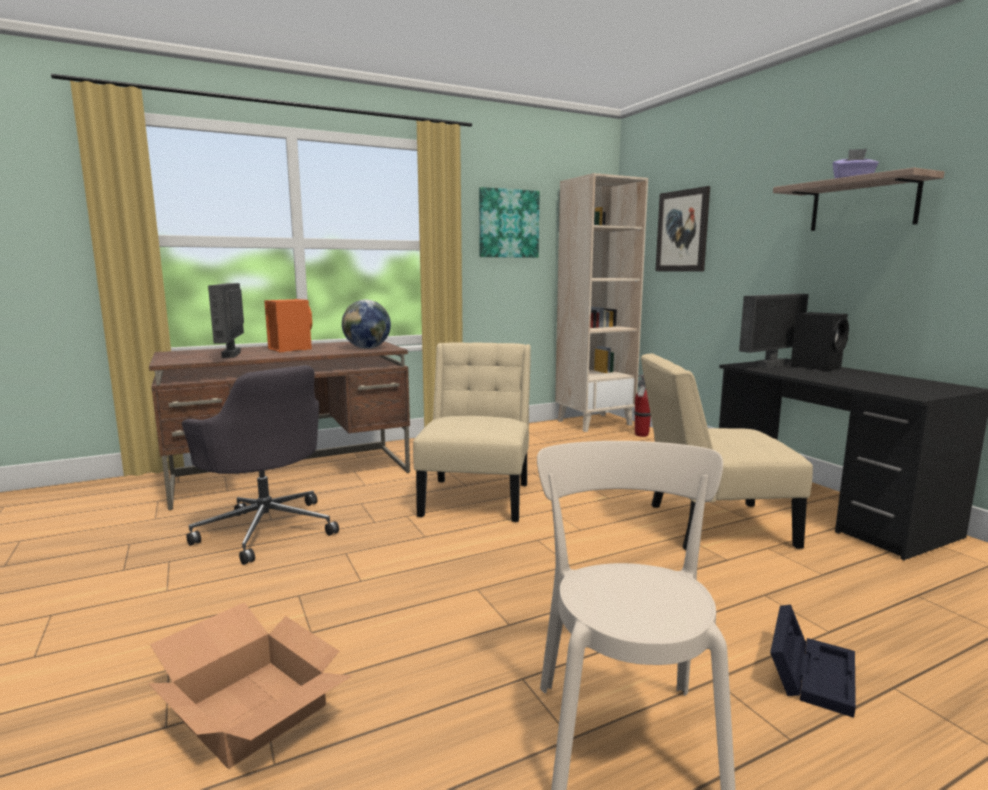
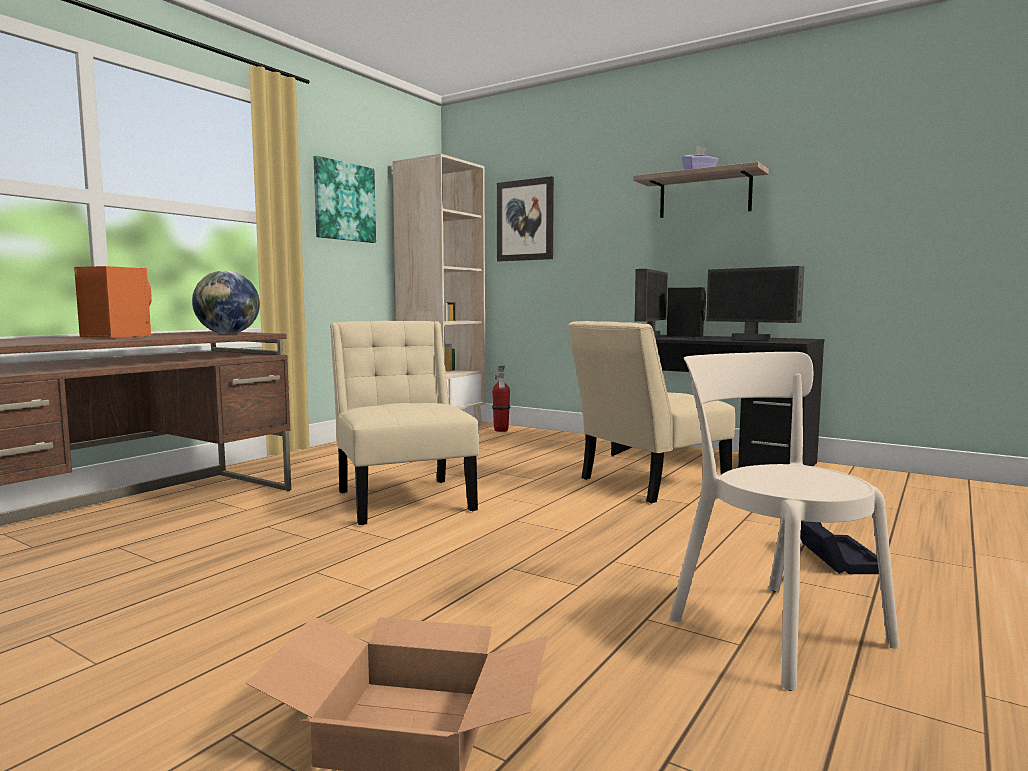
camera: 30 degrees left, 5 degrees down
grey office chair [182,365,339,565] -> none
monitor [208,283,244,358] -> monitor moved to [706,266,804,341]

